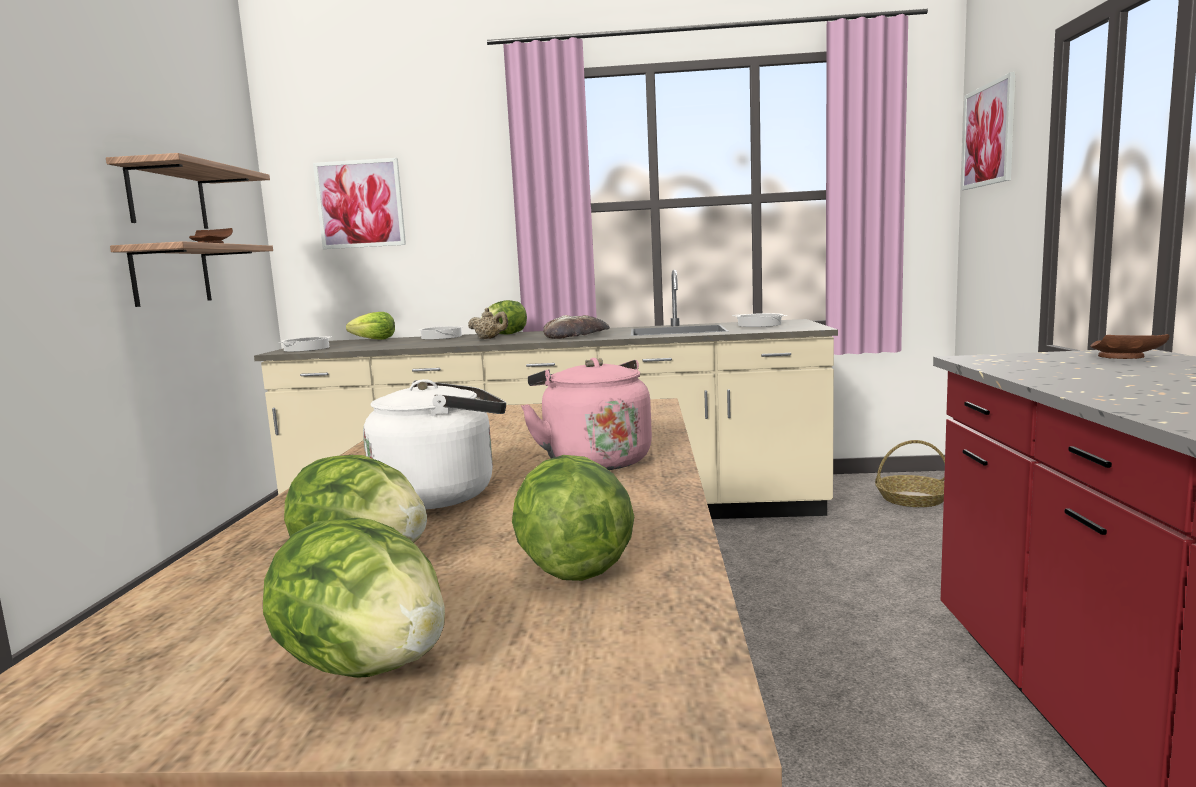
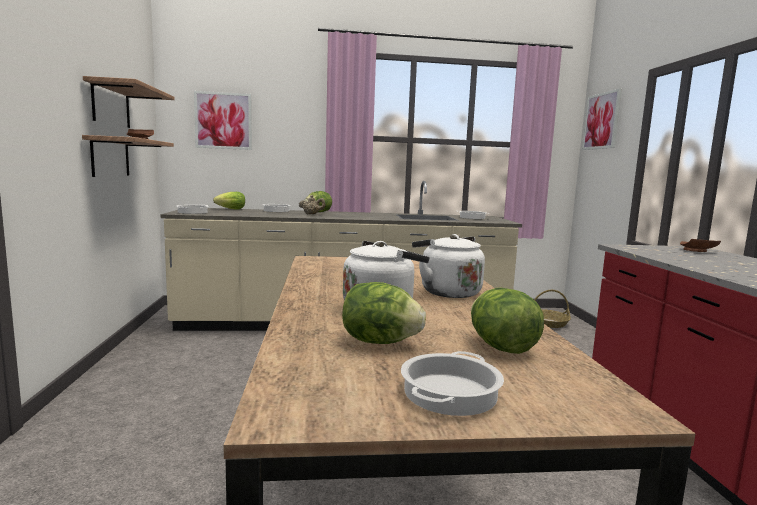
camera: 10 degrees left, 0 degrees up
lettuce [263,518,445,678] -> cooking pot [401,351,504,416]
pink kettle [521,358,652,470] -> white kettle [412,234,485,298]
bread [543,315,610,339] -> none

